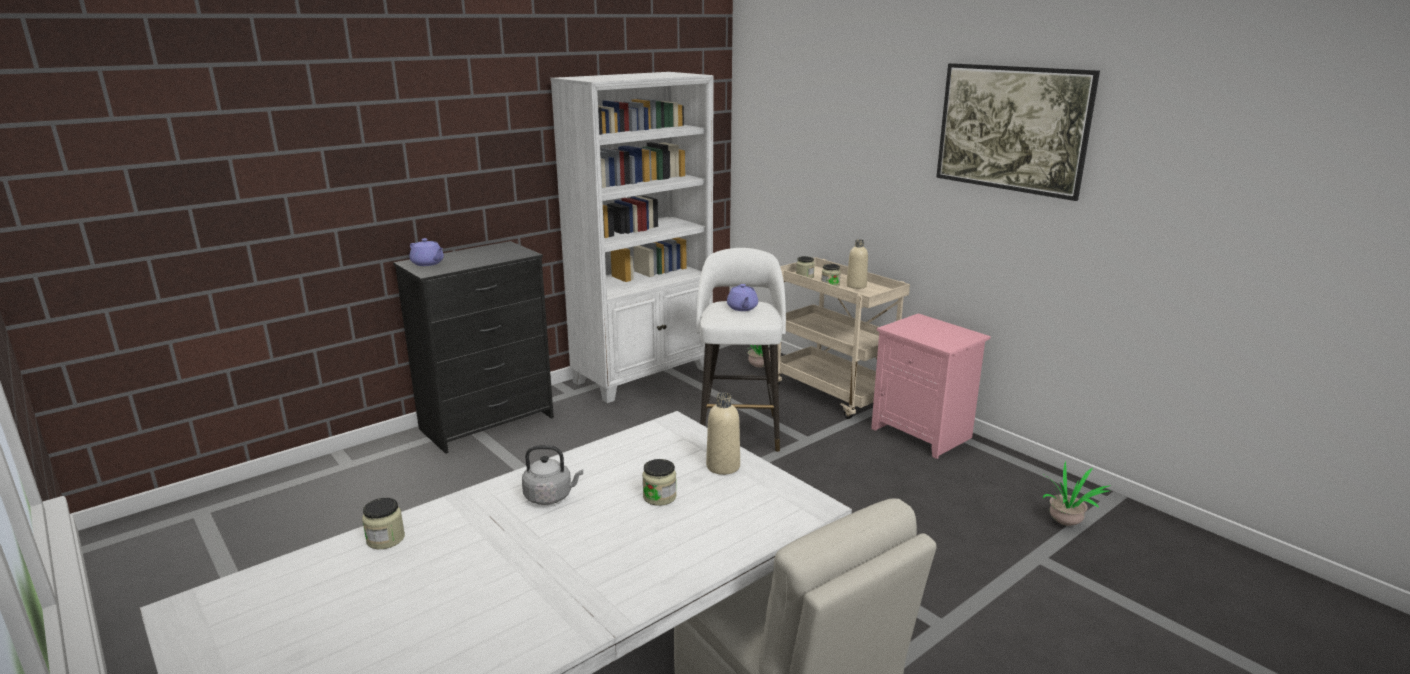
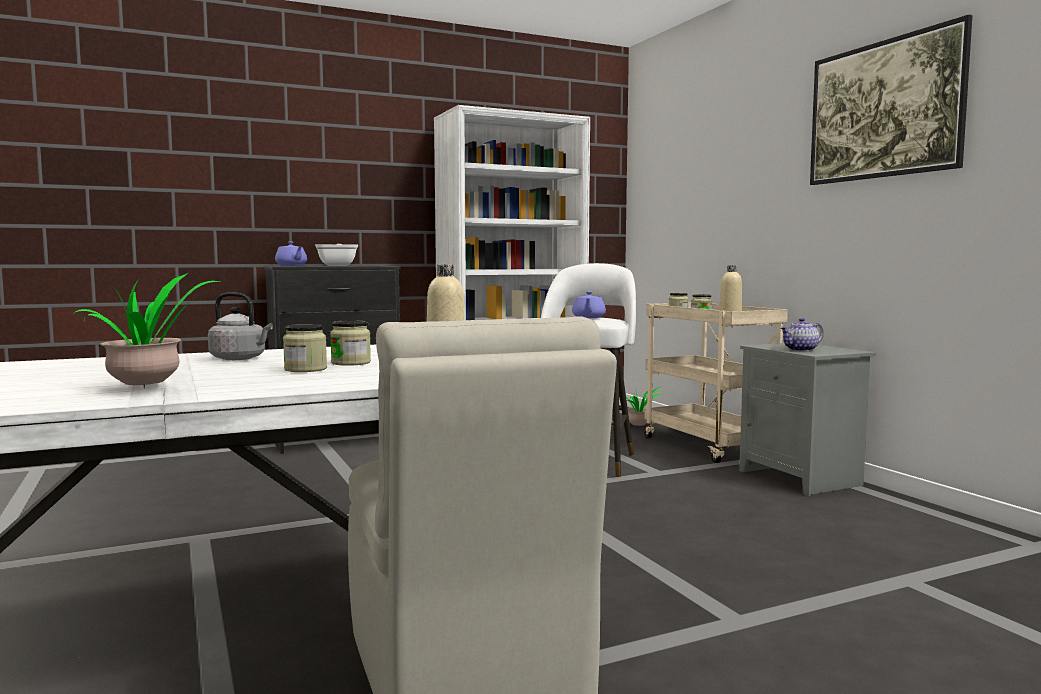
camera: 15 degrees right, 15 degrees down
jar [362,498,405,549] -> jar moved to [283,324,327,372]
pink nightstand [871,313,991,459] -> grey nightstand [739,343,876,496]
potted plant [1040,461,1111,526] -> potted plant moved to [74,273,220,389]
none -> frying pan [315,244,358,266]
none -> teapot [780,318,824,351]

